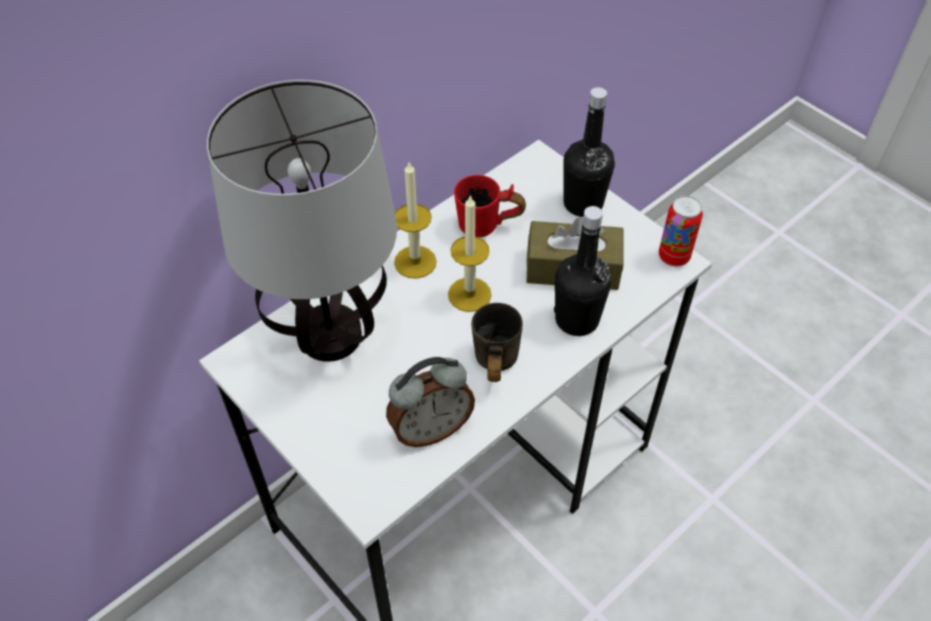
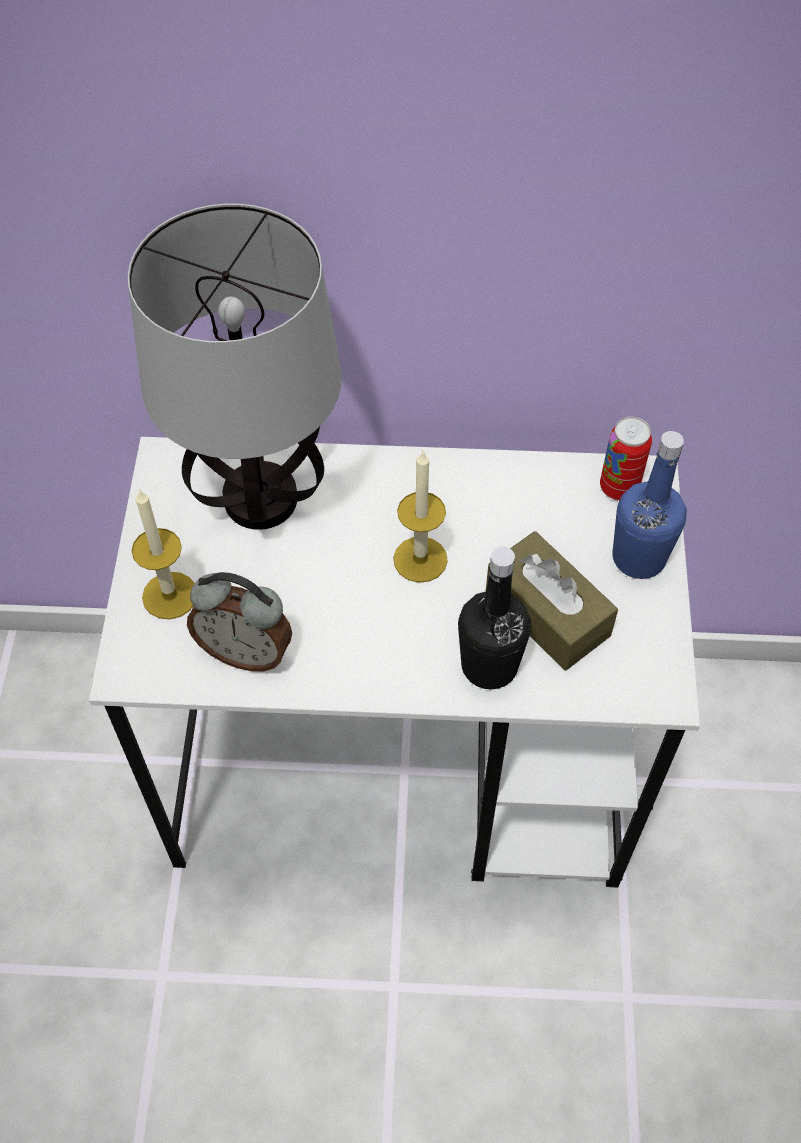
camera: 45 degrees right, 5 degrees up
candle [394,162,437,279] -> candle moved to [131,489,195,619]
red mug [454,175,526,237] -> none
grey mug [471,303,523,382] -> none
black bottle [563,87,615,217] -> blue bottle [612,431,687,579]
can [659,196,703,267] -> can moved to [600,417,652,501]

